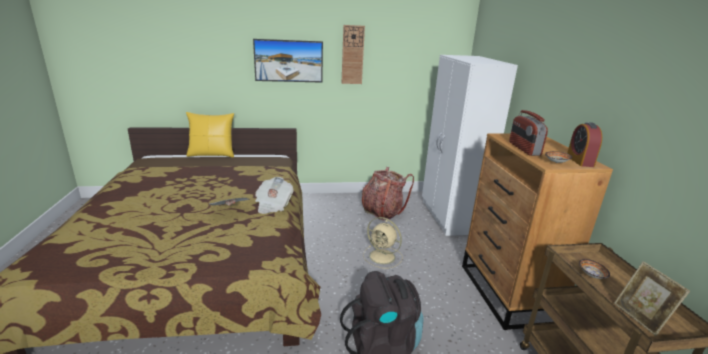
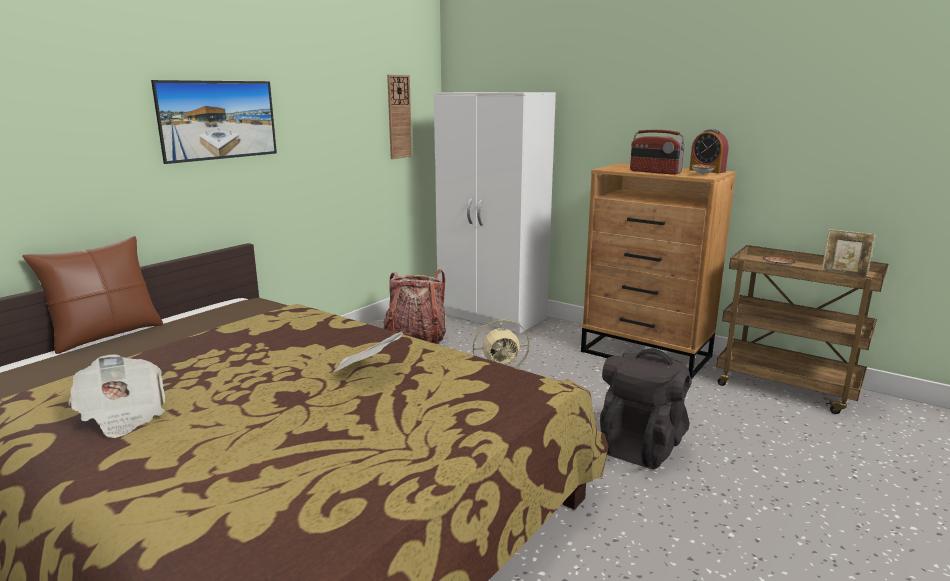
camera: 45 degrees left, 5 degrees down
yellow pillow [186,112,234,157] -> brown pillow [22,236,163,354]
newspaper [255,177,294,214] -> newspaper moved to [69,354,165,438]
wall clock [342,25,365,84] -> wall clock moved to [387,75,412,159]

